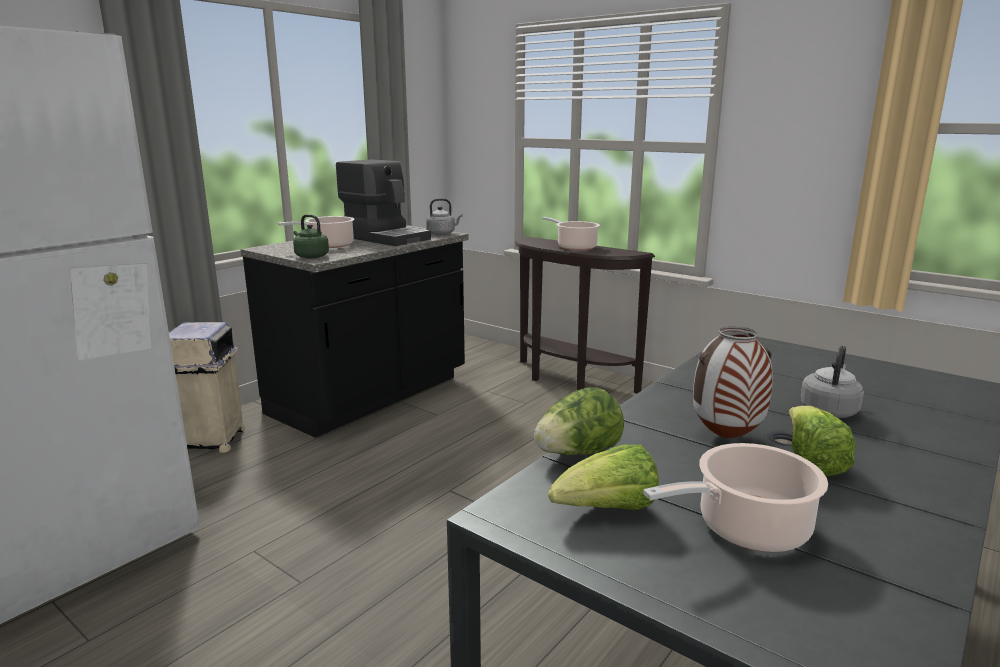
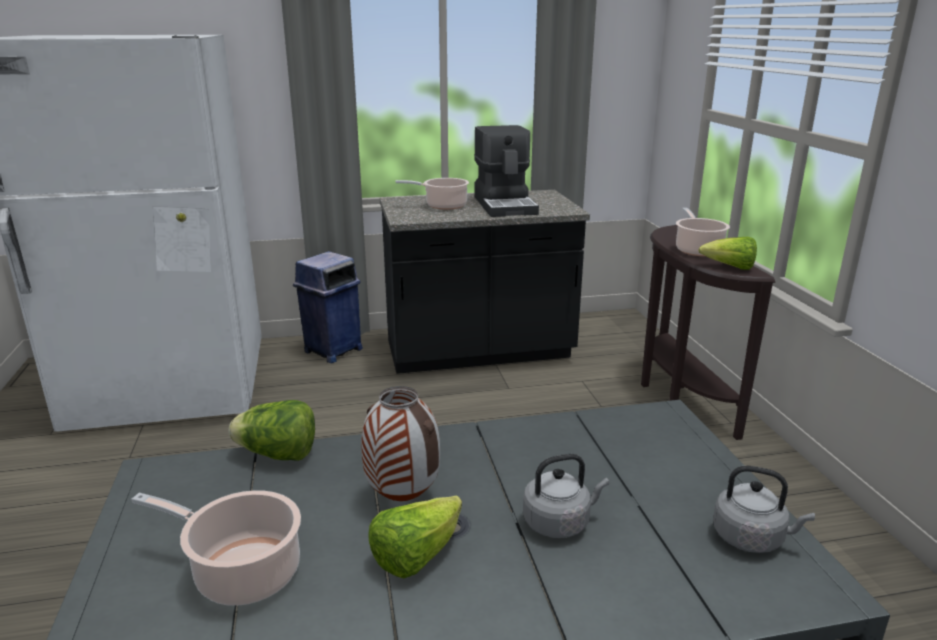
camera: 40 degrees right, 5 degrees up
beige trash can [169,322,245,453] -> blue trash can [293,251,363,363]
green kettle [293,214,329,258] -> none
grey kettle [426,198,463,235] -> grey kettle moved to [713,466,815,553]
lettuce [548,445,659,510] -> lettuce moved to [698,237,757,270]

